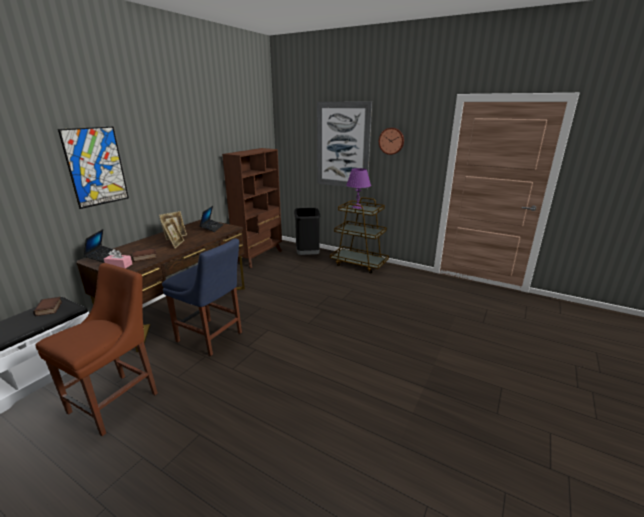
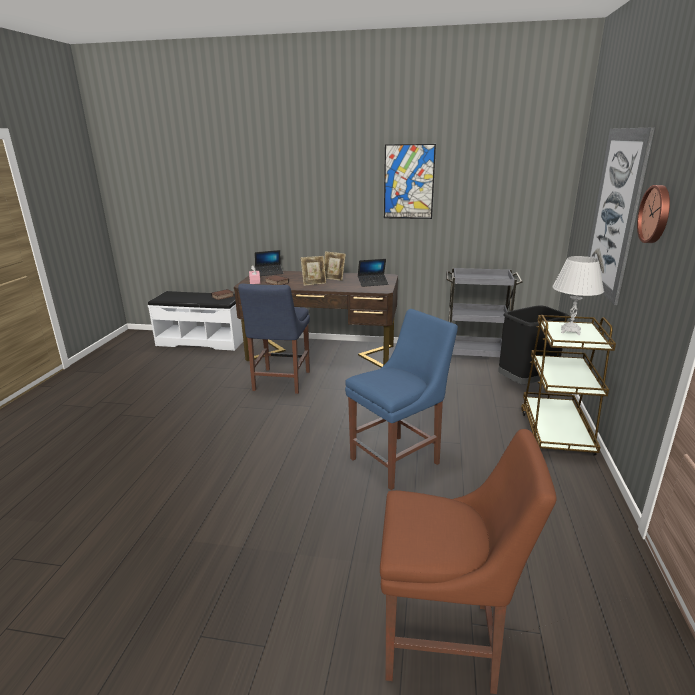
camera: 70 degrees right, 0 degrees up
brown chair [35,263,158,436] -> brown chair moved to [380,429,557,694]
picture [58,126,129,209] -> picture moved to [384,144,436,219]
brown bookcase [222,148,282,268] -> grey cart [446,268,523,357]
purple table lamp [346,168,371,210] -> white table lamp [553,256,604,335]
none -> blue chair [345,309,458,490]

